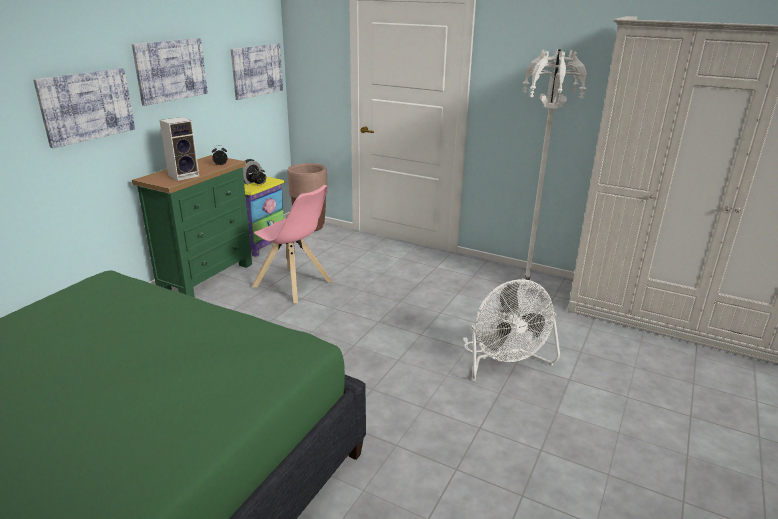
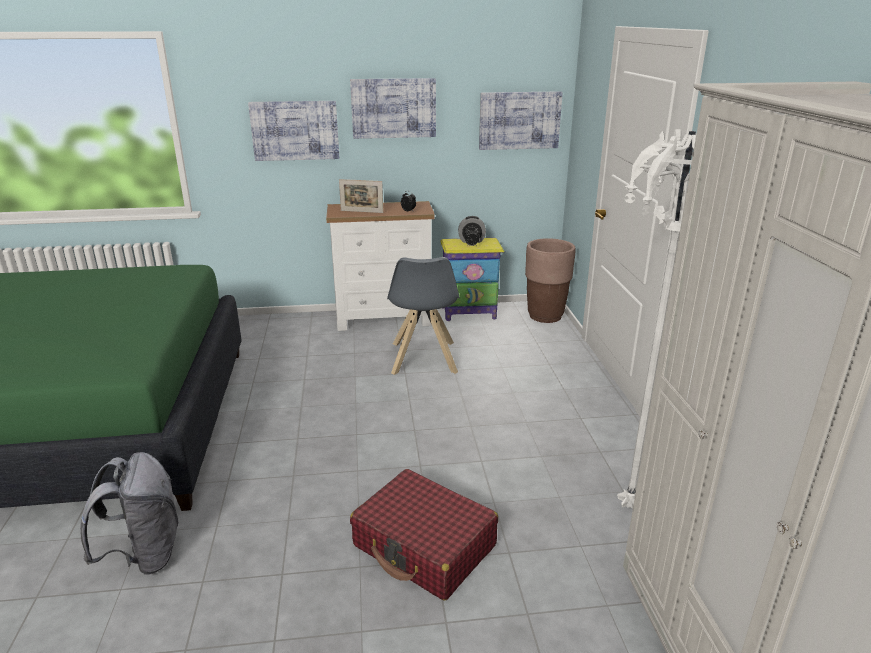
camera: 55 degrees right, 0 degrees up
green dresser [132,155,252,297] -> white dresser [326,201,435,331]
speaker [159,117,199,181] -> picture frame [339,179,383,213]
pink chair [252,185,332,303] -> grey chair [387,257,460,375]
white fan [463,279,560,381] -> red suitcase [350,469,498,600]
none -> grey backpack [80,452,178,575]

